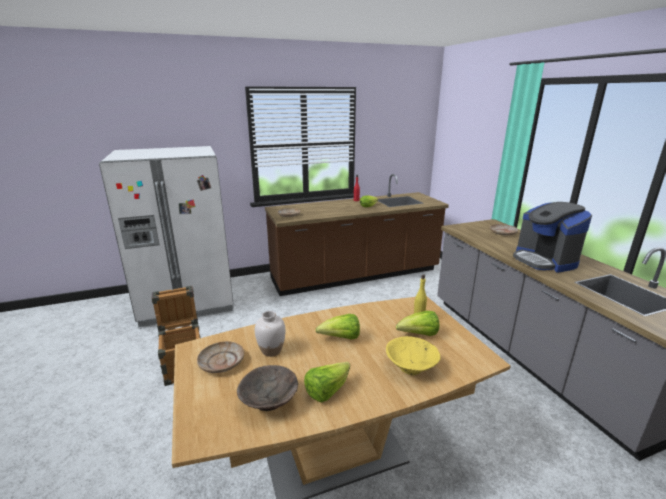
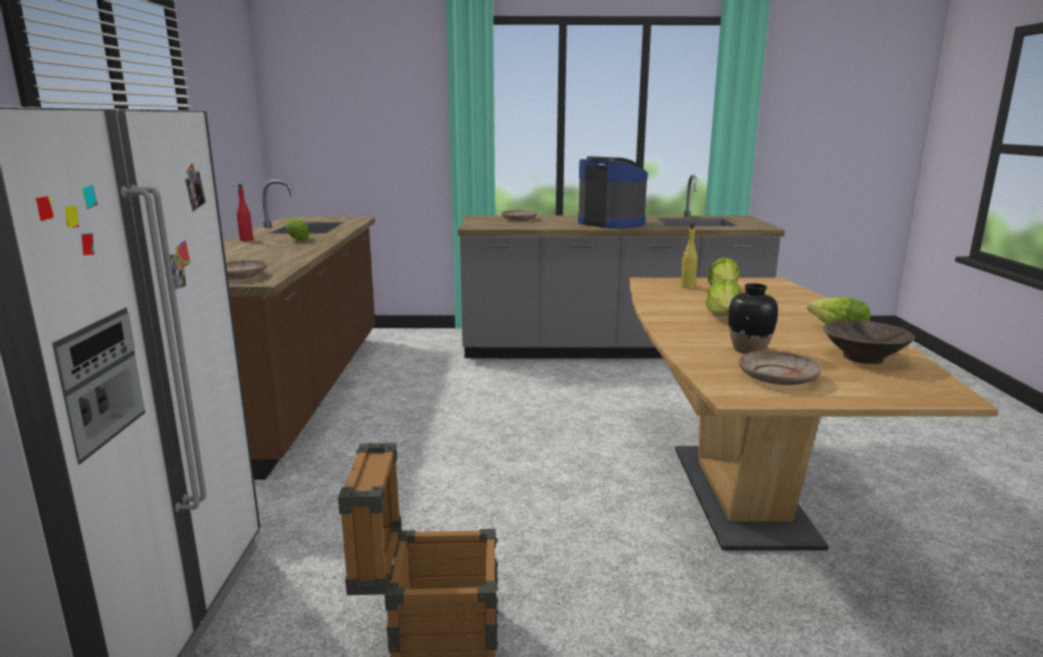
camera: 70 degrees left, 5 degrees down
white vase [255,311,285,357] -> black vase [728,283,778,354]
yellow bowl [386,336,441,375] -> none
coffee machine [513,202,592,273] -> coffee machine turned 135 degrees counterclockwise [578,156,648,229]

